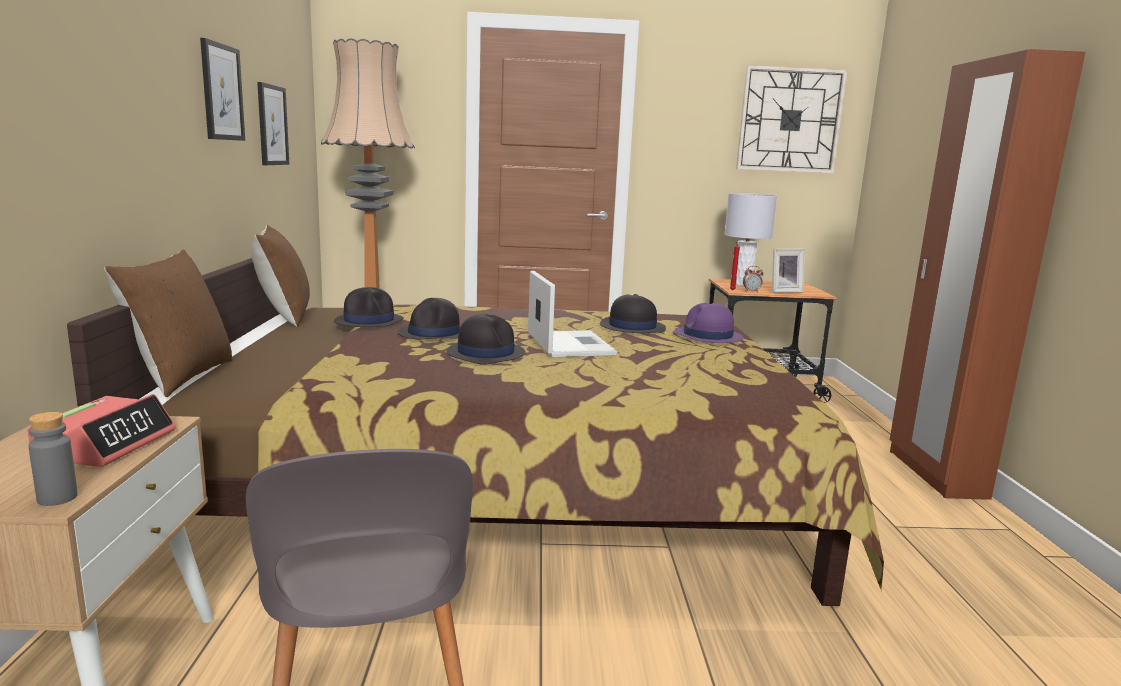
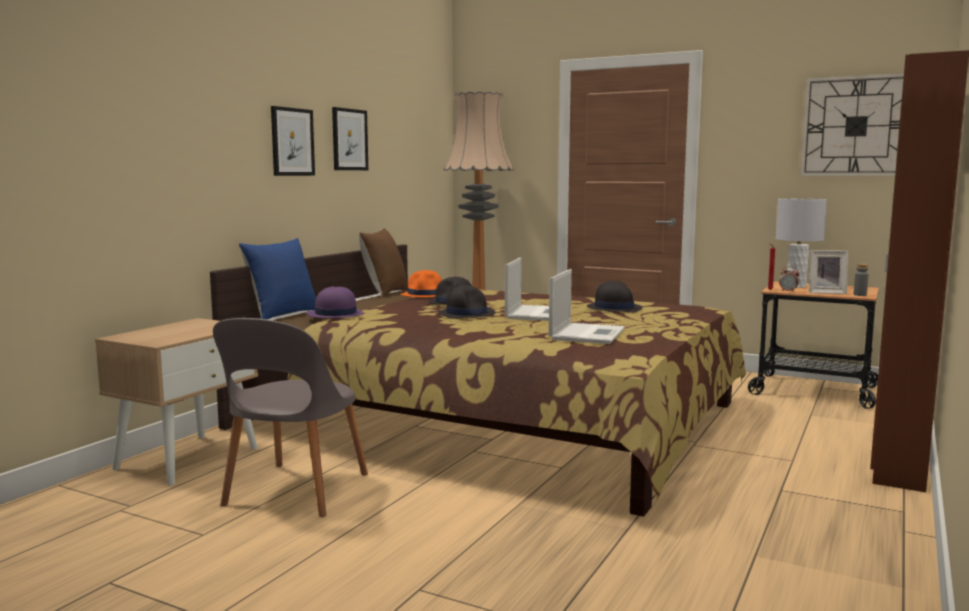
camera: 30 degrees right, 5 degrees down
alarm clock [27,394,176,467] -> none
grey bottle [28,412,78,506] -> grey bottle moved to [853,264,868,296]
brown pillow [104,250,233,397] -> blue pillow [239,238,316,319]
picture [257,82,289,165] -> picture moved to [271,106,315,176]
black hat [334,287,404,327] -> orange hat [401,270,442,297]
purple hat [674,303,743,343] -> purple hat moved to [307,286,365,318]
none -> laptop [549,269,625,344]

